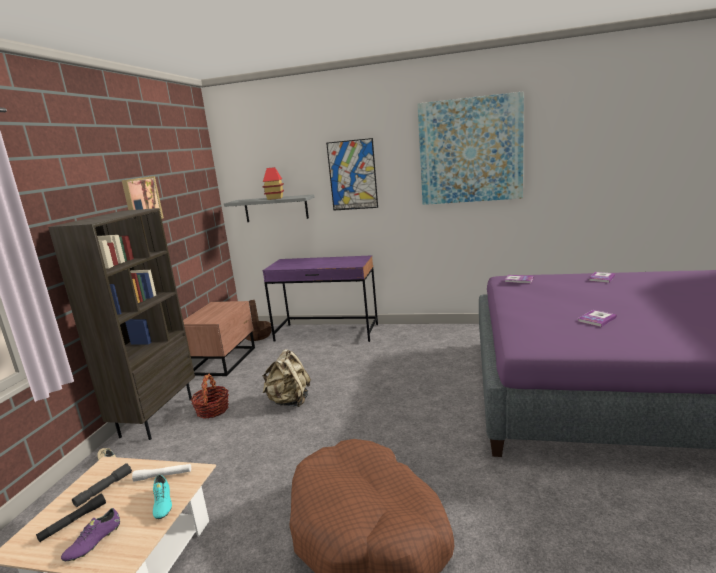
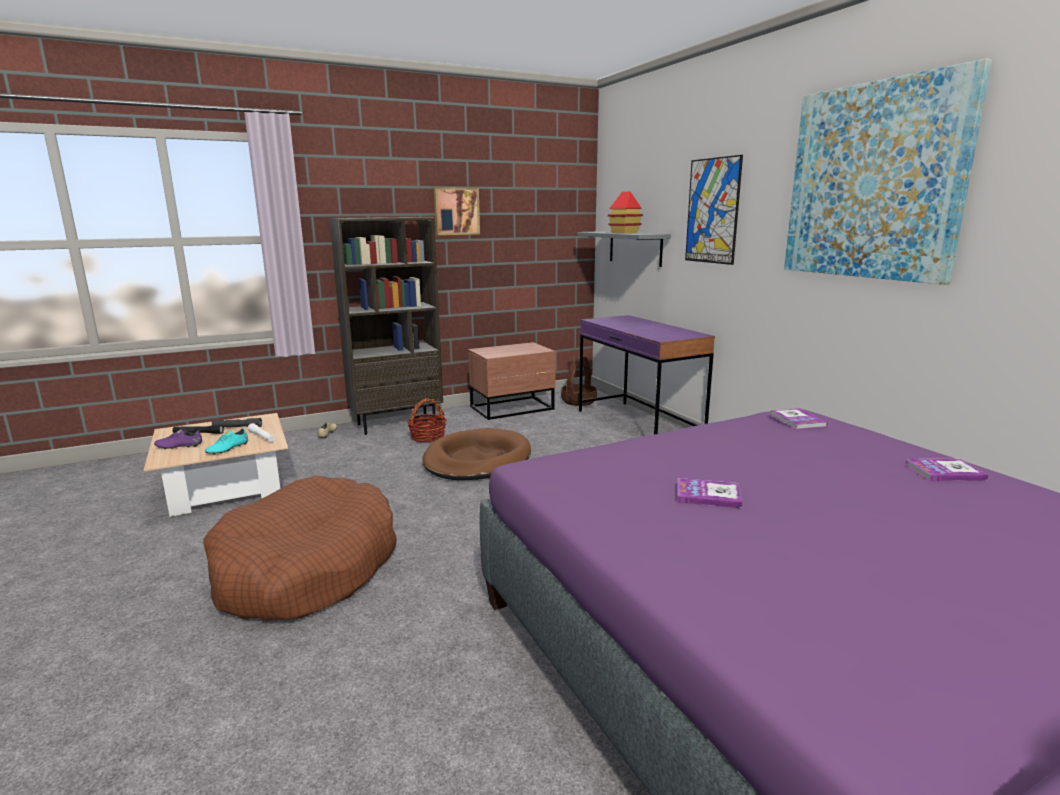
camera: 50 degrees right, 0 degrees up
beige backpack [262,349,311,407] -> brown dog bed [423,428,531,480]

